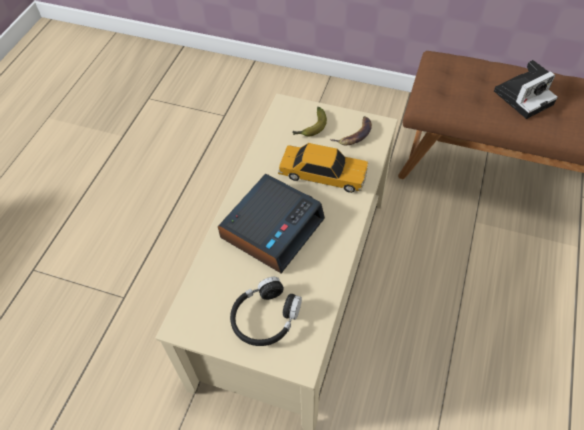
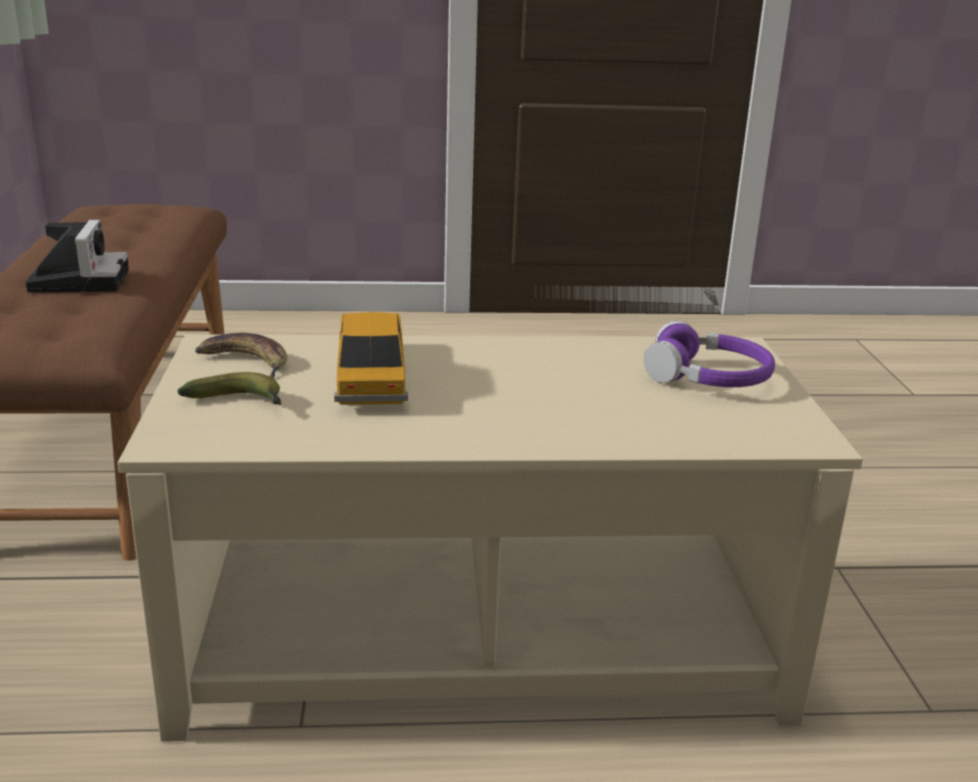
camera: 115 degrees left, 30 degrees down
alarm clock [218,174,325,273] -> none
black headphones [230,277,302,346] -> purple headphones [644,321,775,387]
camera [494,60,558,119] -> camera turned 45 degrees clockwise [25,220,129,293]

